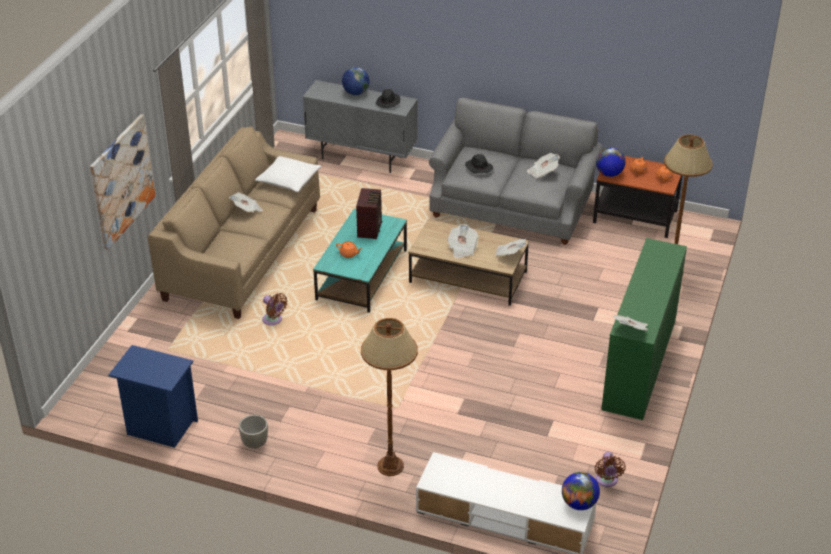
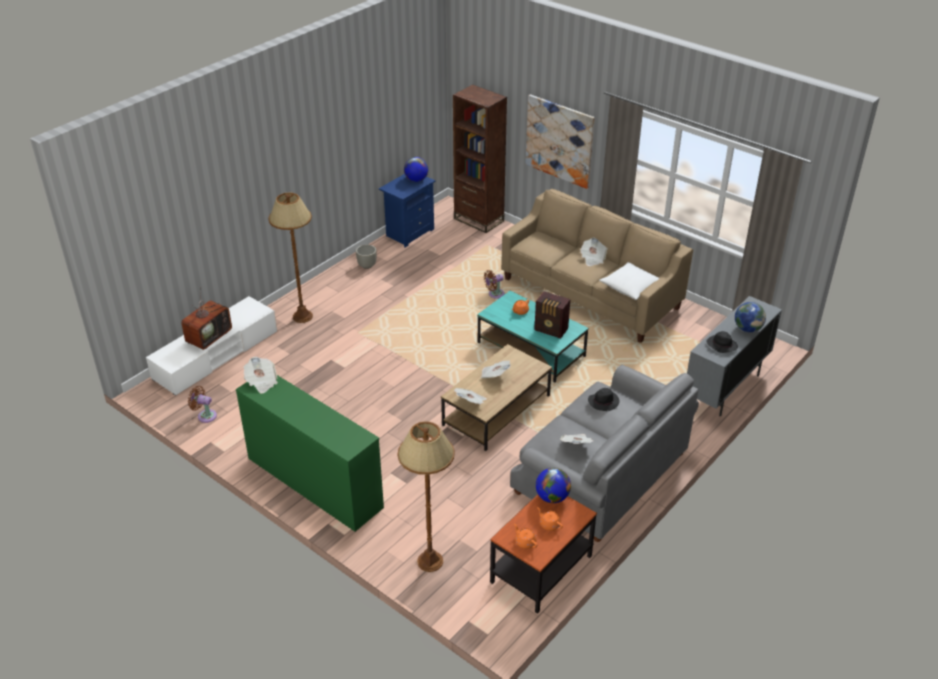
camera: 110 degrees right, 0 degrees up
globe [562,472,600,510] -> globe moved to [404,157,428,182]
none -> television [181,286,232,350]
none -> brown bookcase [453,84,507,233]

